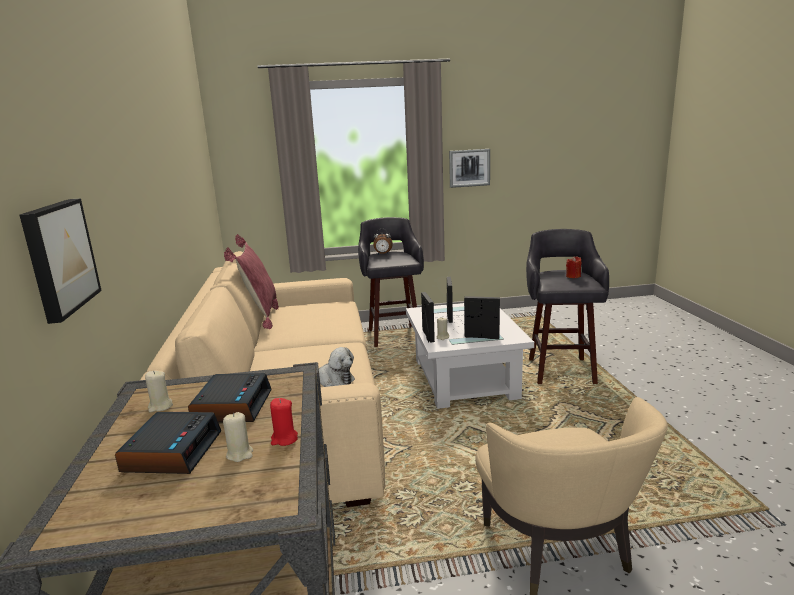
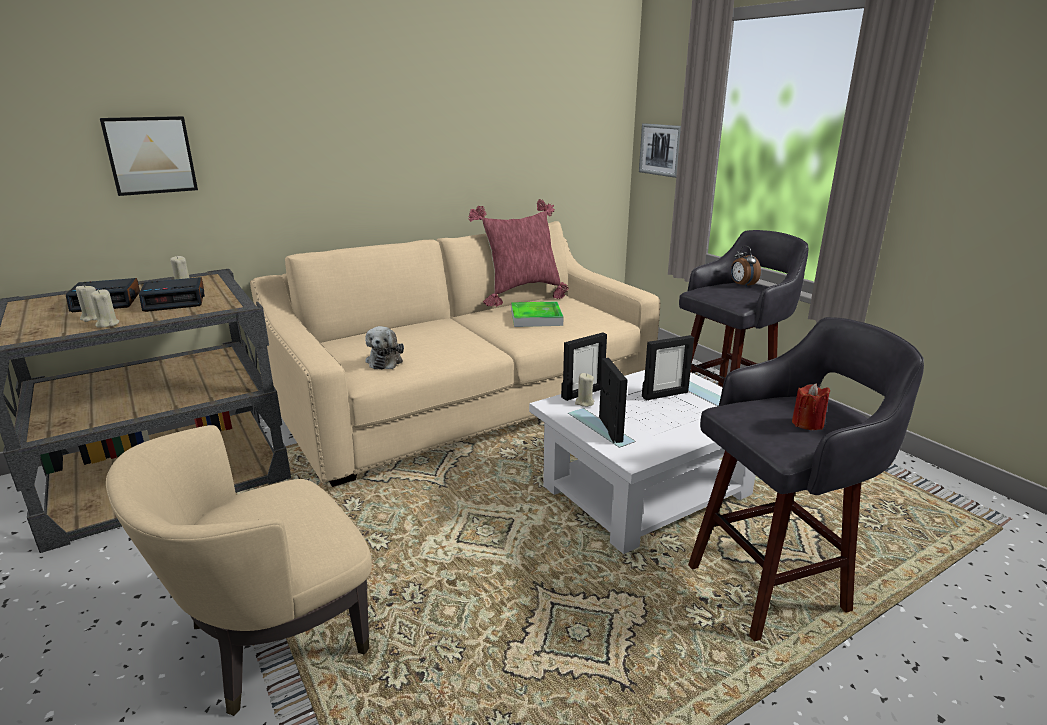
camera: 65 degrees right, 5 degrees up
red candle [270,398,298,446] -> beige candle [90,289,119,328]
picture [449,149,490,188] -> picture moved to [639,123,681,178]
none -> tray [511,301,564,327]

